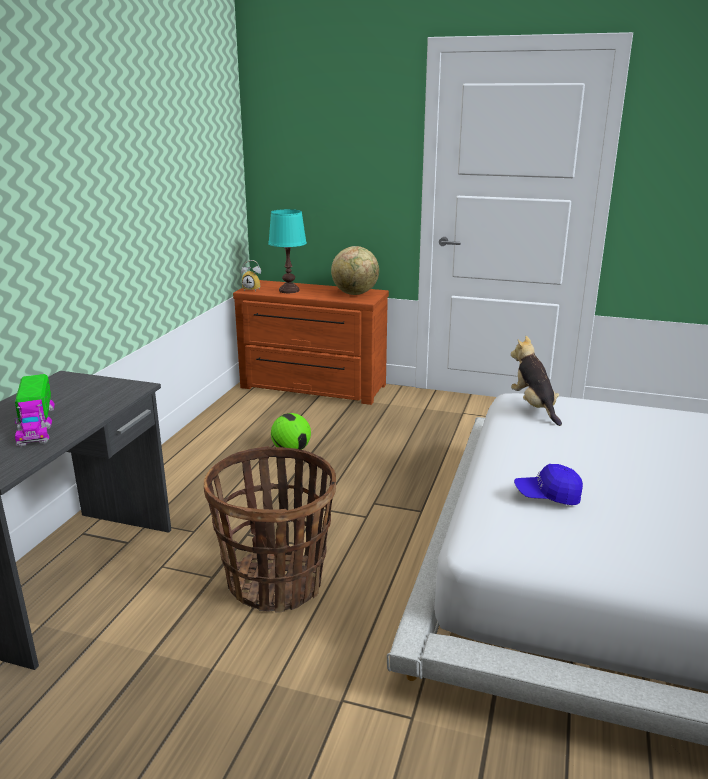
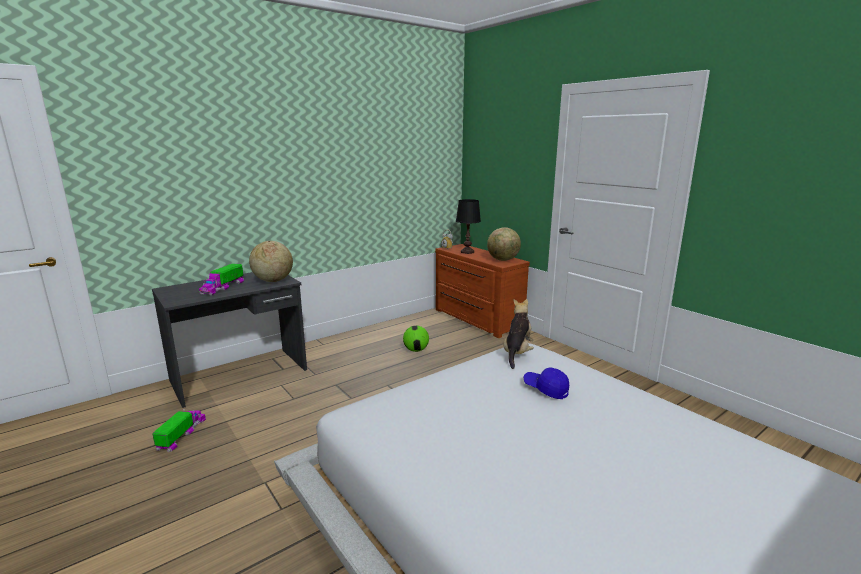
camera: 35 degrees right, 5 degrees down
basket [204,446,336,613] -> none
turquoise table lamp [268,209,307,293] -> black table lamp [456,199,481,254]
blue cap [514,464,583,505] -> blue cap moved to [524,367,569,399]
none -> toy truck [152,409,206,452]
none -> globe [249,241,293,282]

